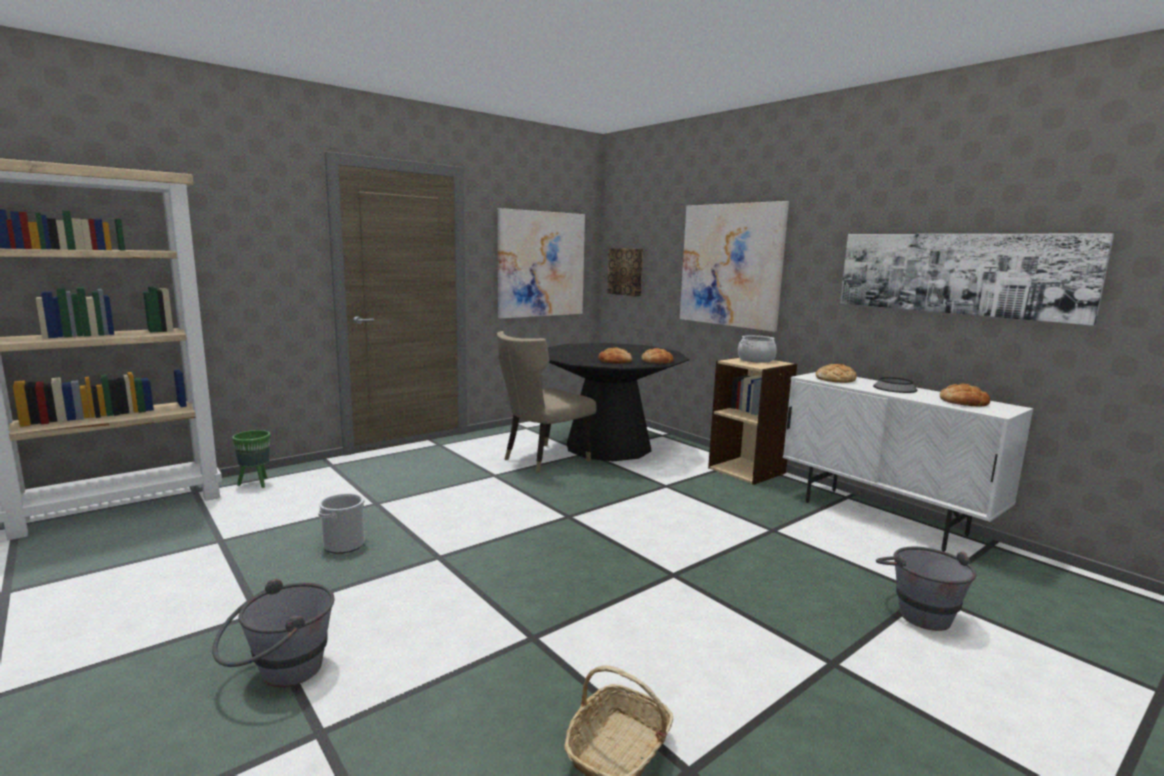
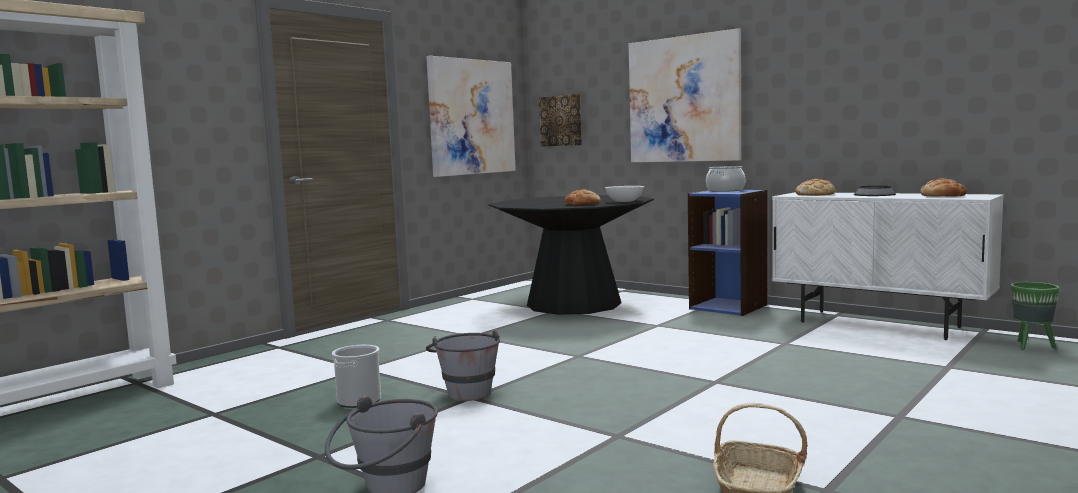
camera: 10 degrees left, 5 degrees down
green planter [232,430,271,488] -> green planter moved to [1011,282,1060,350]
beige chair [497,331,597,473] -> none
bread [642,348,674,364] -> white bowl [605,186,645,202]
beige bookcase [708,357,797,485] -> blue bookcase [688,190,768,316]
picture [840,234,1114,326] -> none
grey bucket [876,547,977,631] -> grey bucket moved to [426,329,500,401]

